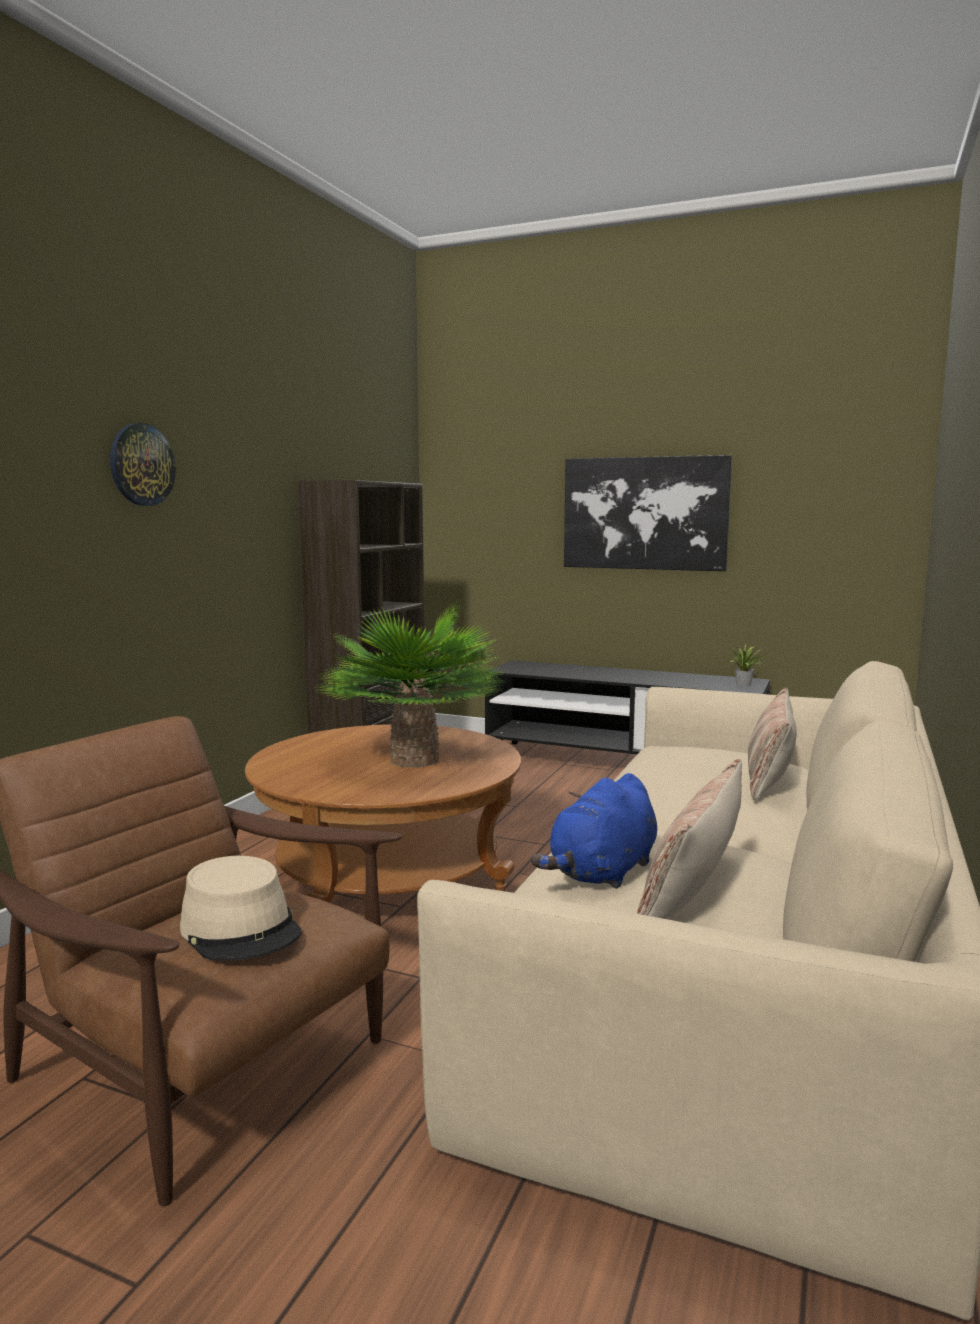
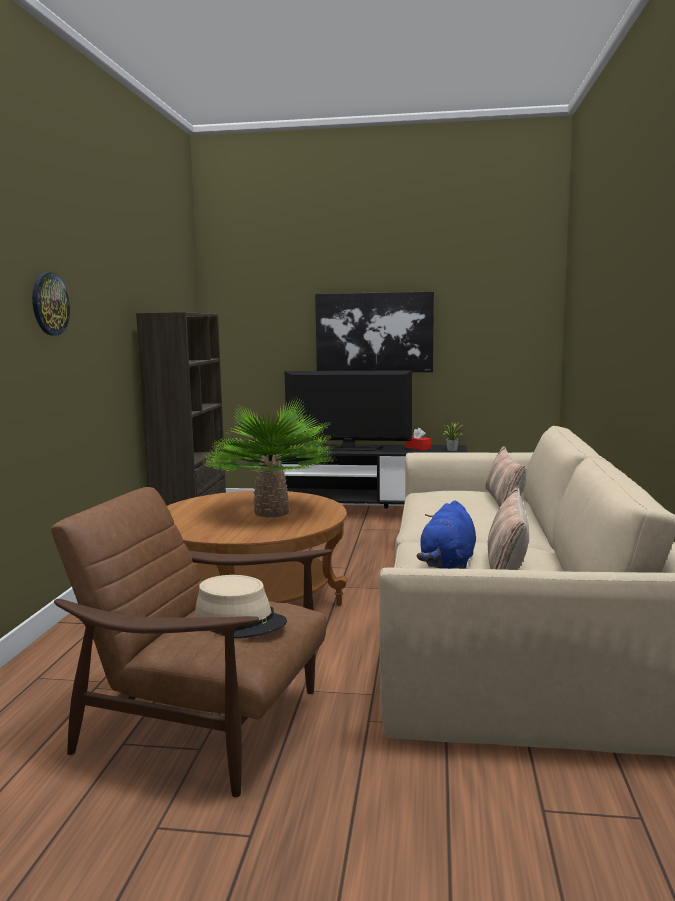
camera: 15 degrees left, 0 degrees up
none -> television [285,370,412,451]
none -> red tissue box [405,428,431,450]

